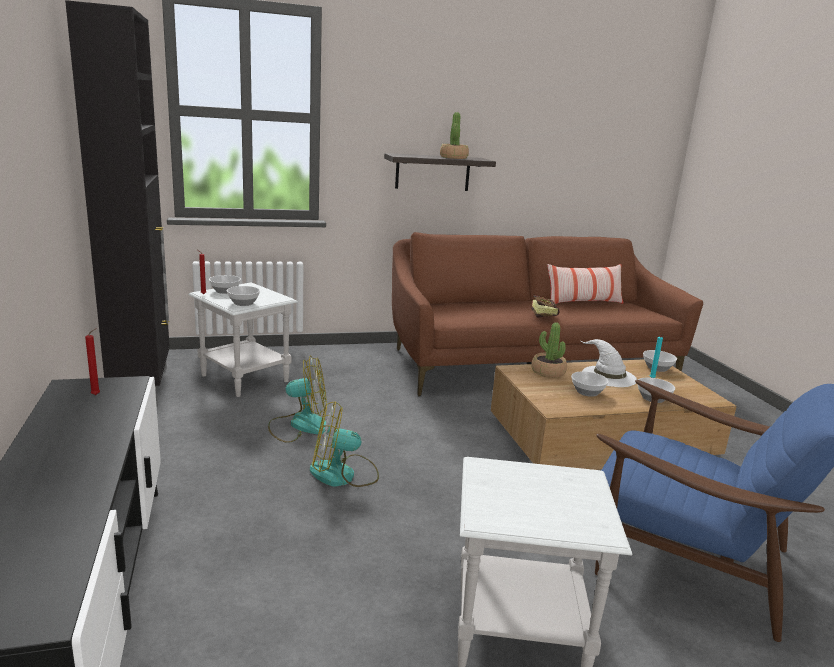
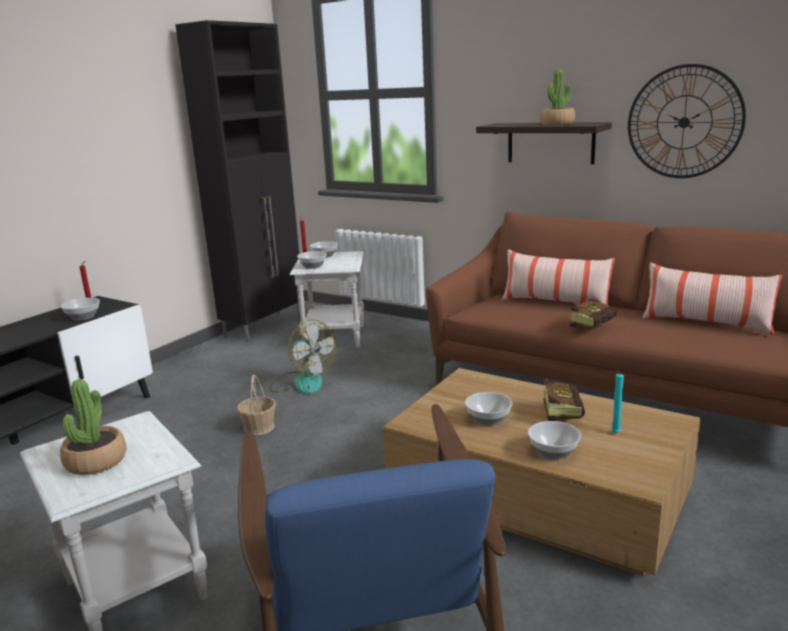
camera: 50 degrees right, 0 degrees up
fan [310,401,379,487] -> basket [237,374,276,435]
potted plant [531,323,567,378] -> potted plant moved to [60,379,126,475]
white hat [581,339,637,387] -> book [544,380,585,421]
bowl [643,350,677,372] -> bowl moved to [61,298,100,321]
none -> pillow [502,249,615,305]
none -> wall clock [628,64,746,178]

